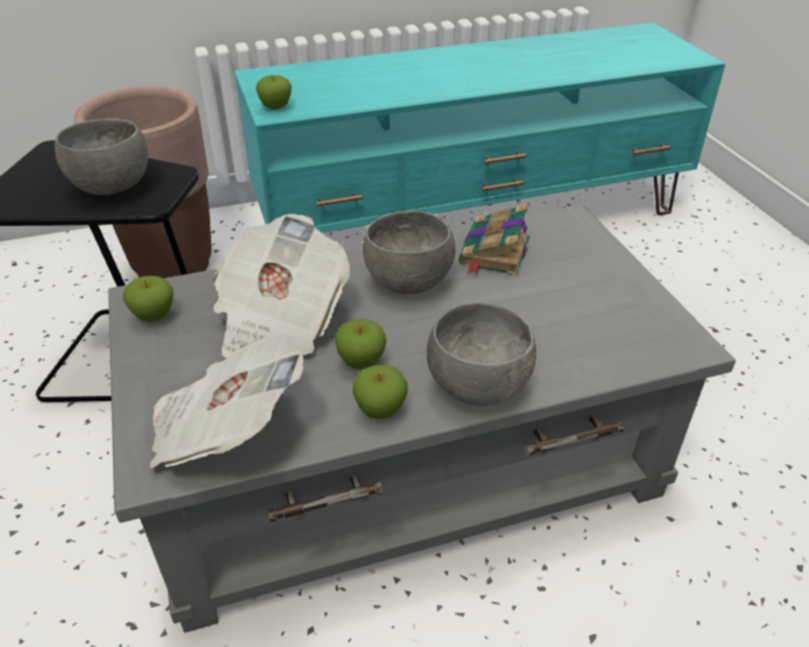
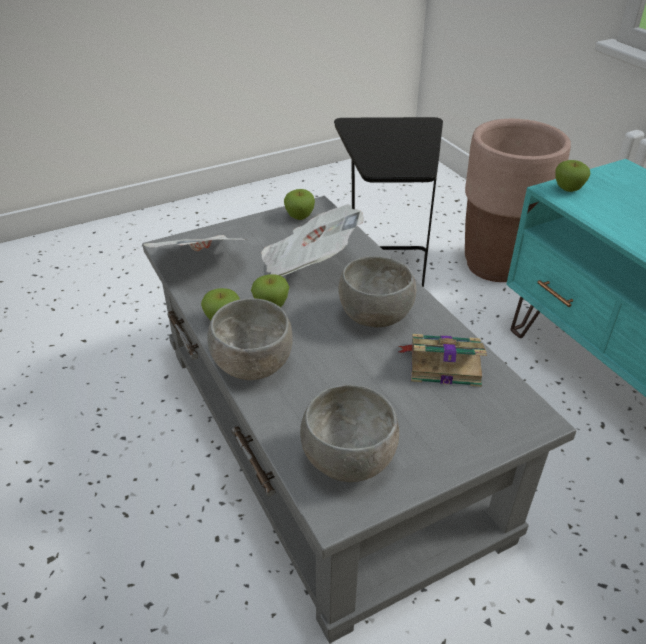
camera: 80 degrees right, 0 degrees up
grey bowl [55,119,148,195] -> grey bowl moved to [300,385,399,482]

